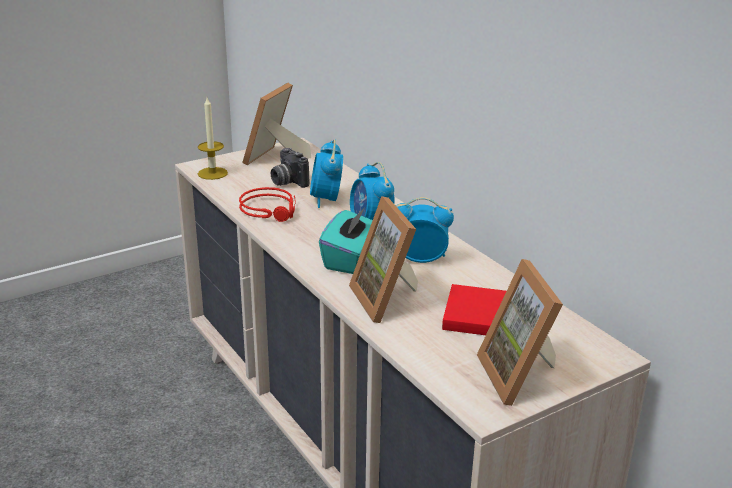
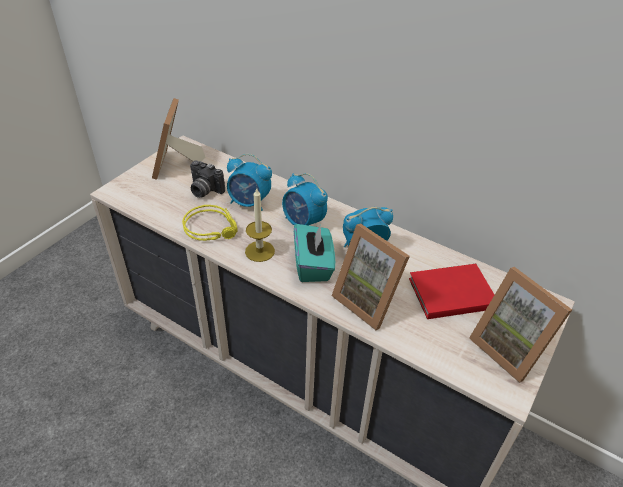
camera: 25 degrees left, 15 degrees up
candle [198,98,228,180] -> candle moved to [245,187,275,262]
red headphones [239,187,296,222] -> yellow headphones [182,205,238,241]
alarm clock [310,139,343,208] -> alarm clock turned 45 degrees counterclockwise [227,154,272,211]

